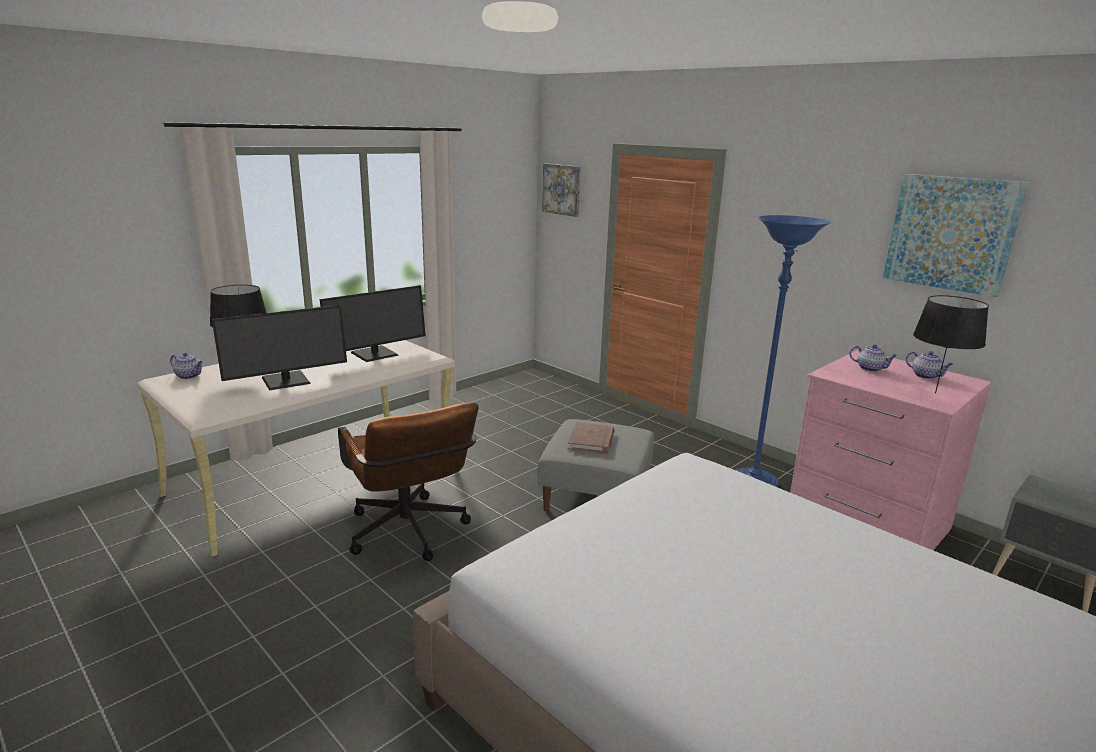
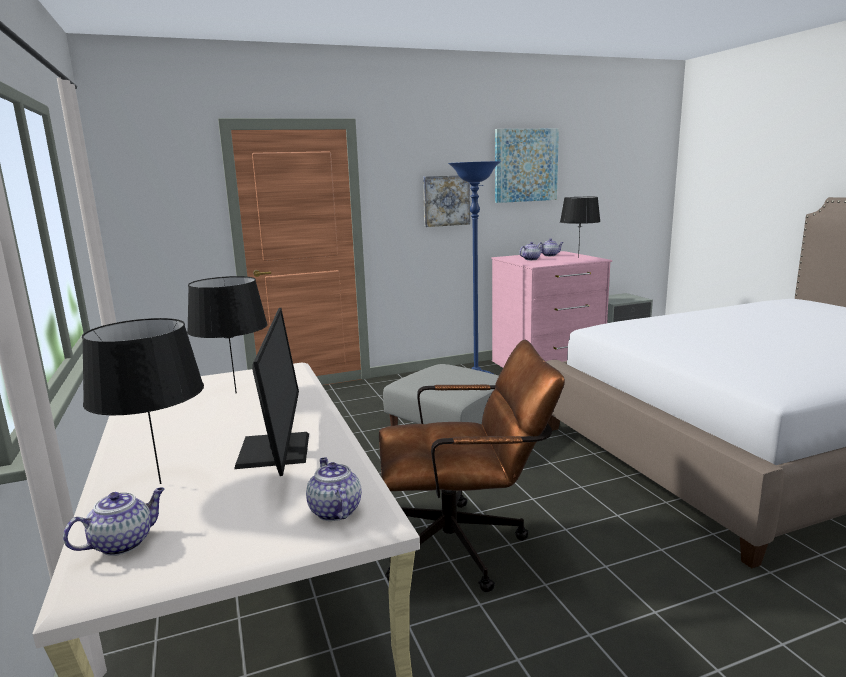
camera: 65 degrees left, 5 degrees down
monitor [319,285,426,362] -> black table lamp [187,276,268,393]
picture [542,164,581,217] -> picture moved to [423,176,470,227]
brown book [568,423,615,454] -> none
none -> teapot [306,457,362,521]

